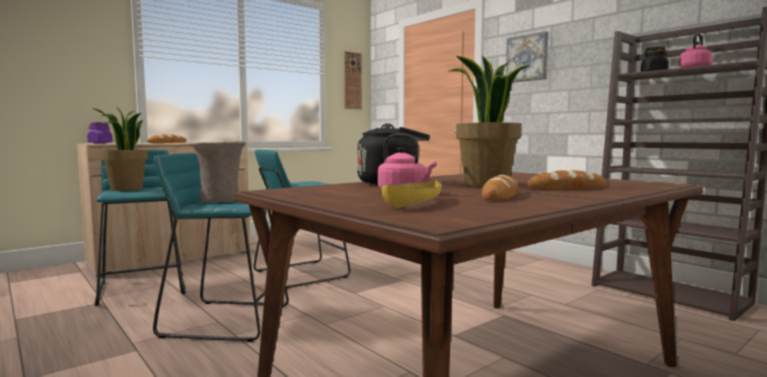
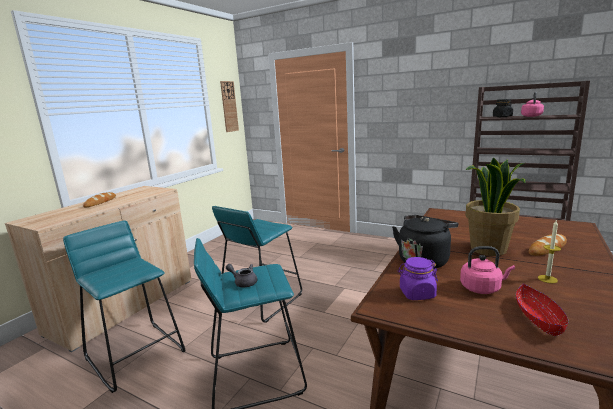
camera: 20 degrees left, 10 degrees up
purple jar [87,122,113,143] -> purple jar moved to [398,257,438,300]
potted plant [93,107,148,191] -> none
beige vase [189,141,246,202] -> grey teapot [226,264,257,287]
yellow bowl [382,179,442,208] -> red bowl [516,283,568,336]
bread [482,175,518,200] -> candle [538,220,561,283]
picture [506,31,549,82] -> none

